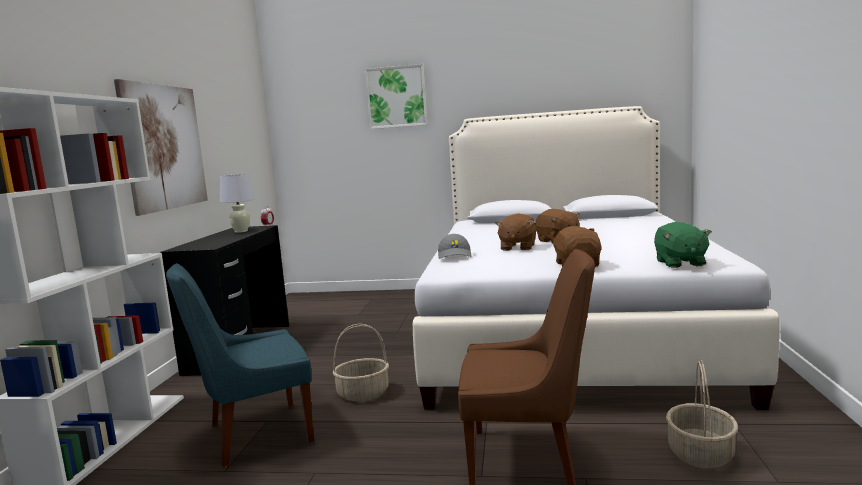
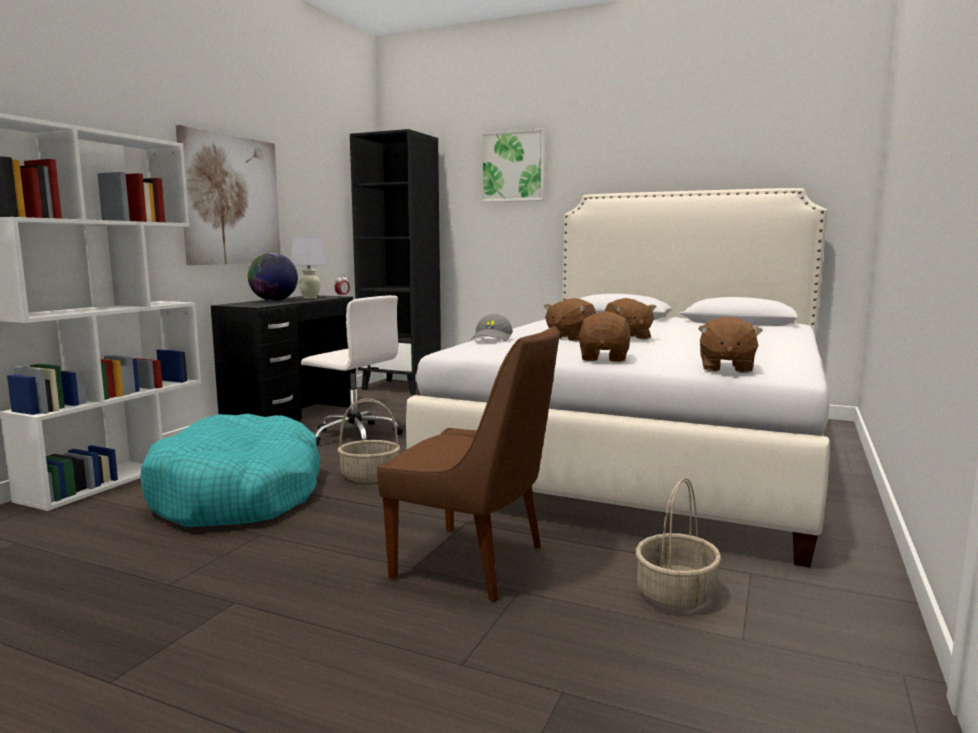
camera: 15 degrees right, 0 degrees up
blue chair [166,263,314,467] -> turquoise dog bed [140,413,320,527]
green plush toy [654,222,712,268] -> brown plush toy [698,316,763,373]
none -> globe [248,253,298,301]
none -> white office chair [301,295,403,446]
none -> black bookcase [350,129,441,395]

